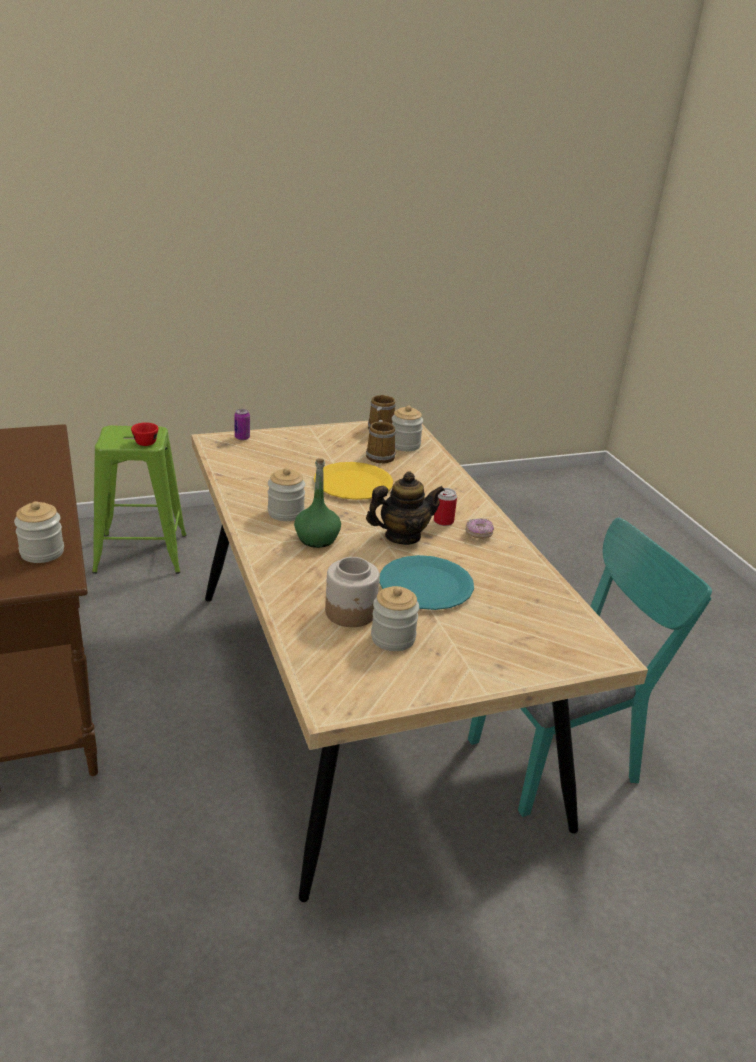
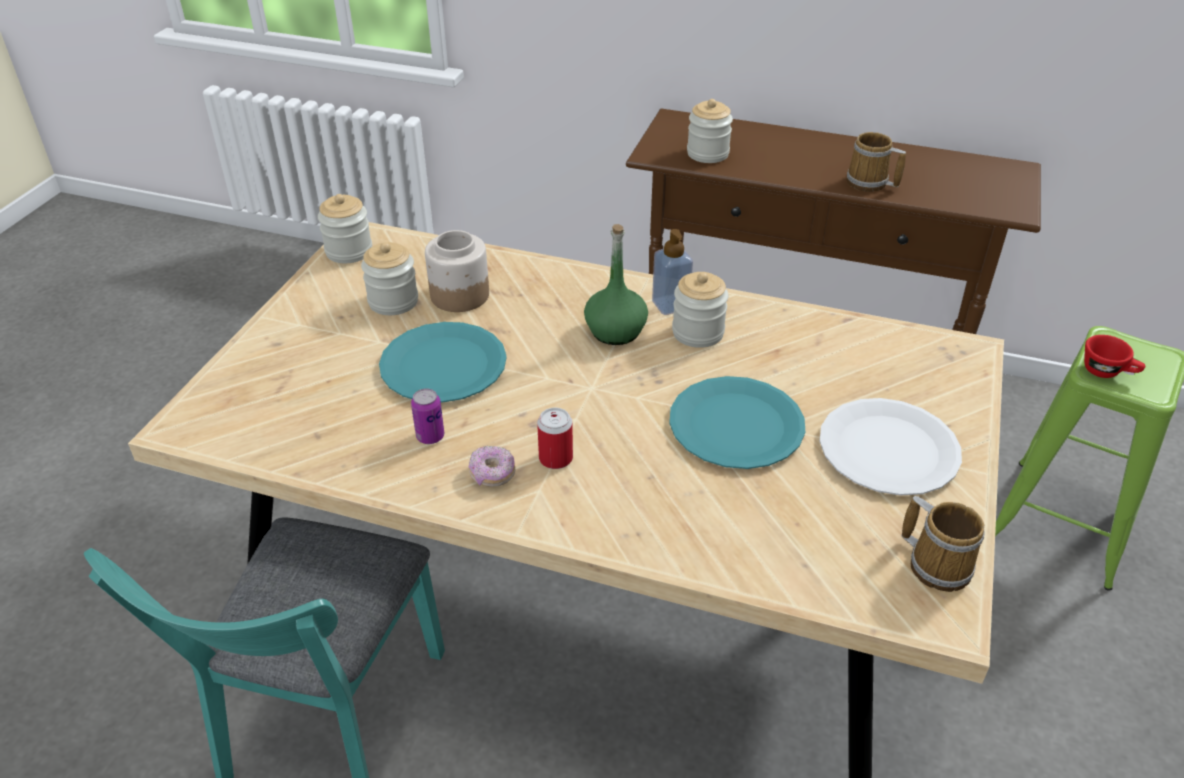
camera: 130 degrees right, 10 degrees up
can [234,409,250,440] -> can moved to [411,388,444,444]
yellow plate [314,462,393,500] -> turquoise plate [669,376,805,469]
mug [366,420,396,464] -> mug moved to [846,132,906,192]
teapot [366,471,445,545] -> none
jar [392,405,423,451] -> jar moved to [318,194,372,263]
none -> soap dispenser [652,229,693,315]
none -> white plate [820,398,962,496]

